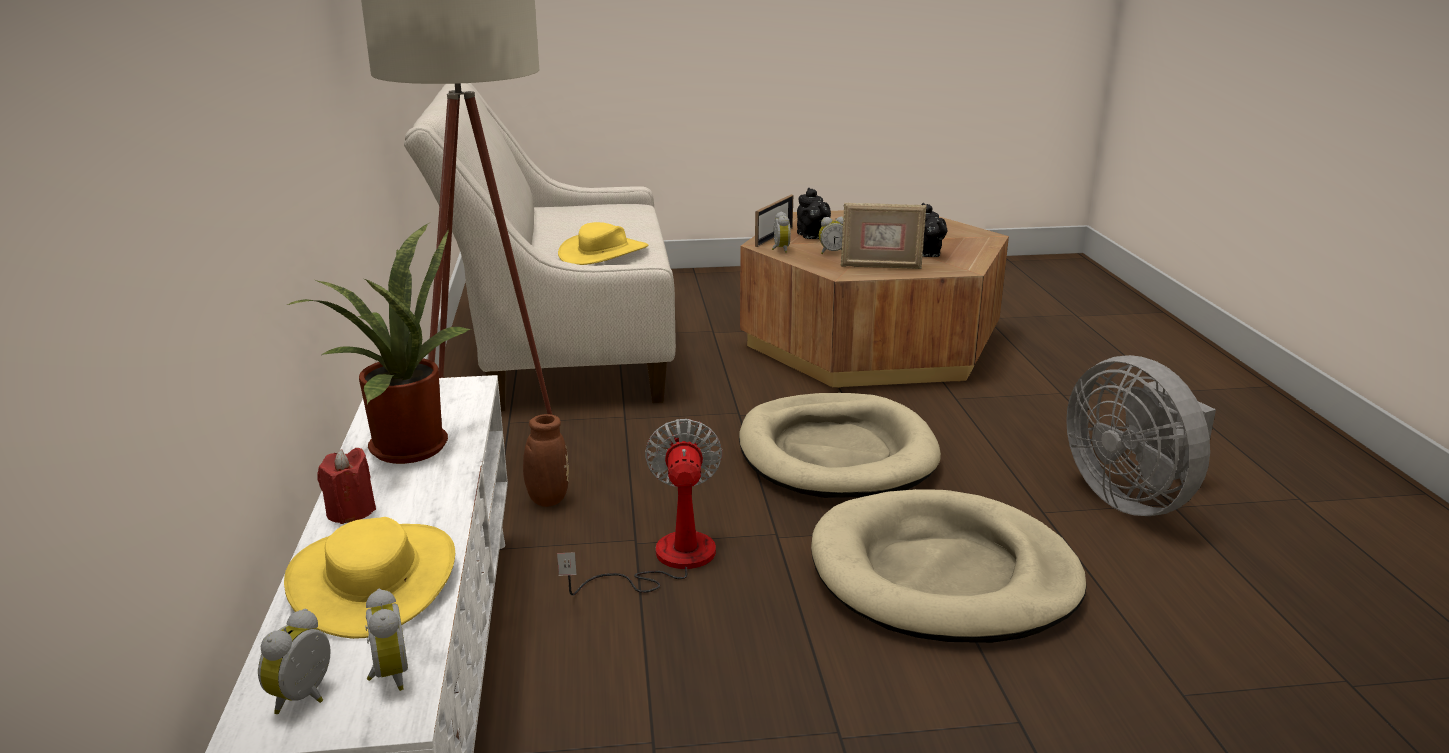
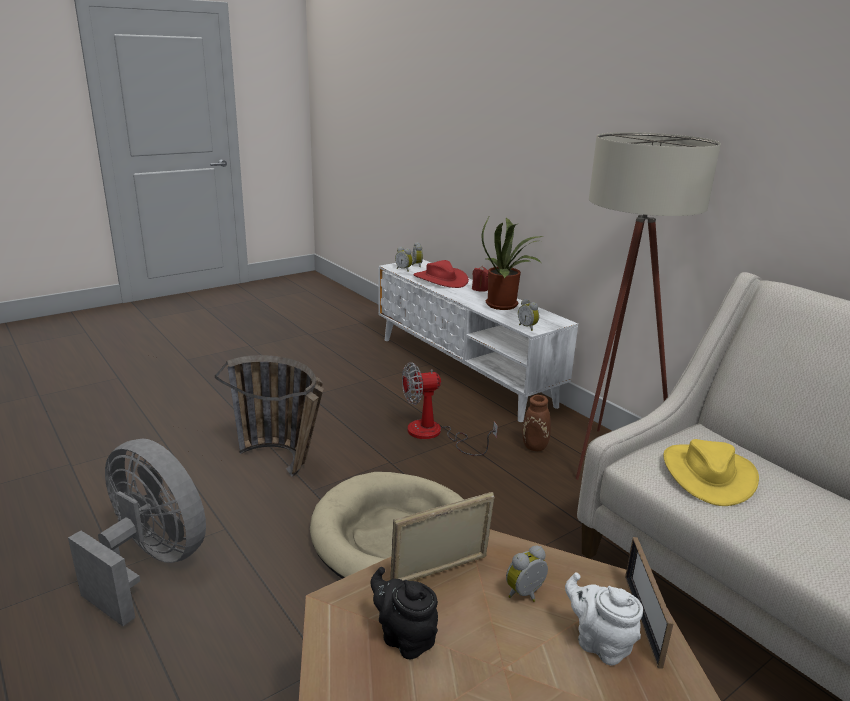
camera: 150 degrees right, 0 degrees up
yellow hat [284,517,455,639] -> red hat [413,260,469,288]
fan [557,419,723,596] -> fan turned 105 degrees clockwise [402,362,498,456]
alarm clock [772,211,791,253] -> alarm clock moved to [518,299,539,331]
black teapot [797,188,831,239] -> white teapot [565,572,643,665]
beige dog bed [811,489,1086,643] -> basket [215,355,324,477]

